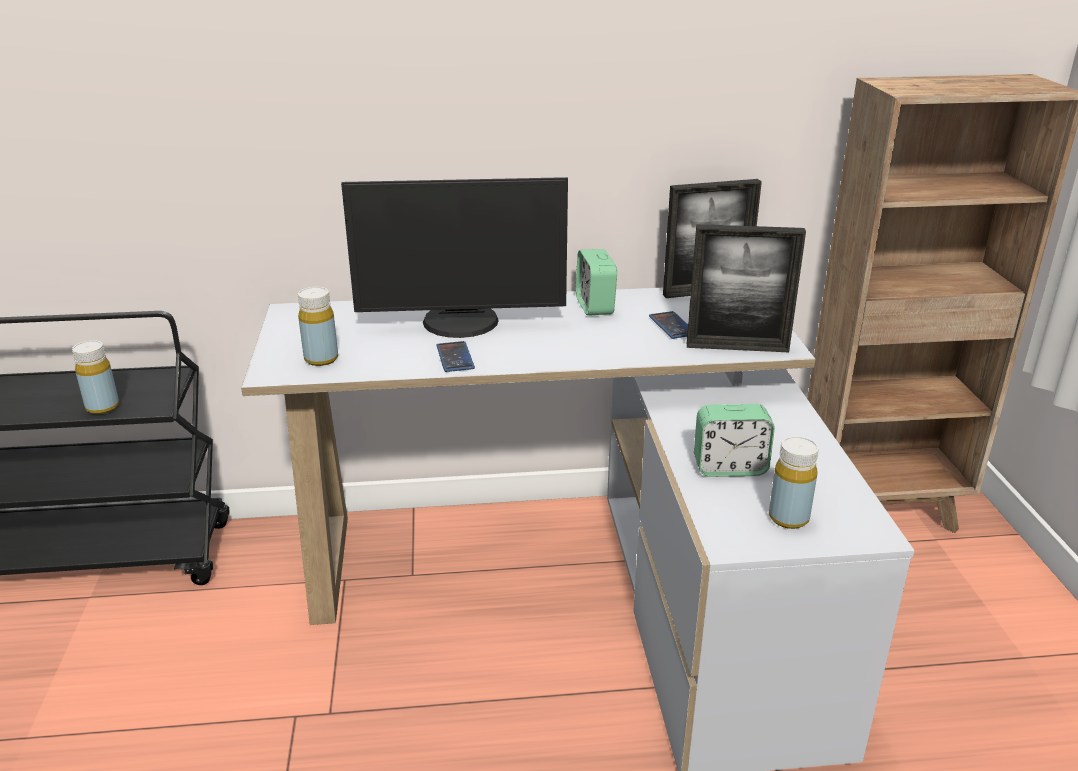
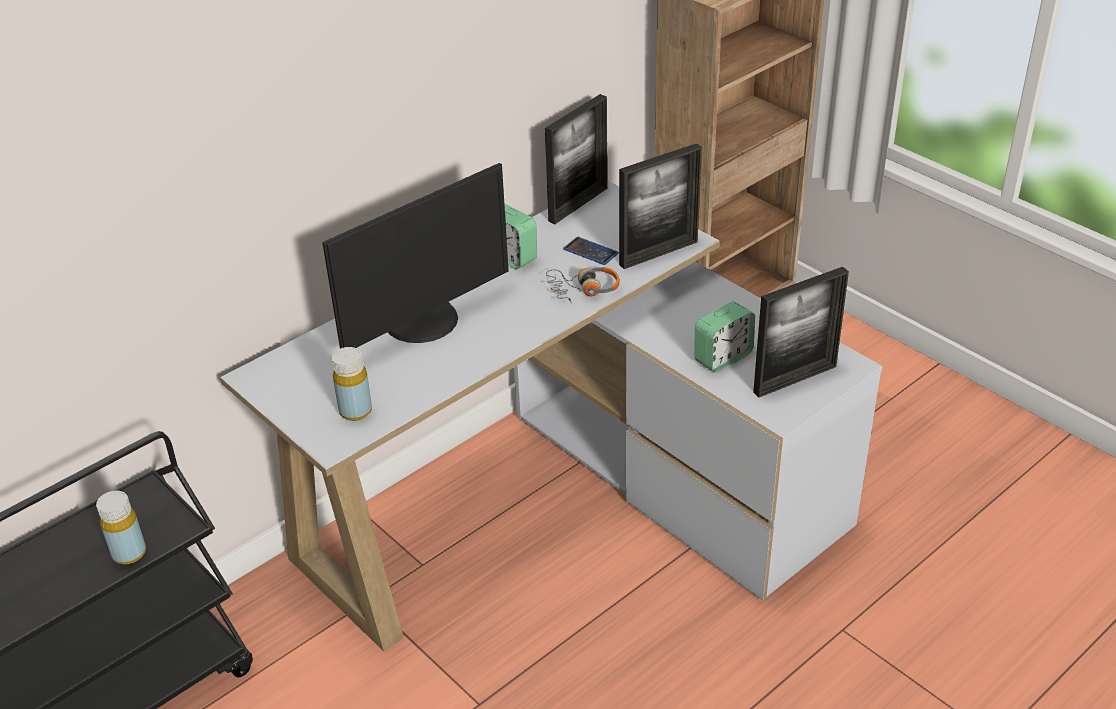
camera: 35 degrees left, 10 degrees up
phone [436,341,475,372] -> none
yellow bottle [769,436,819,529] -> picture frame [753,267,849,397]
none -> headphones [546,267,620,303]

